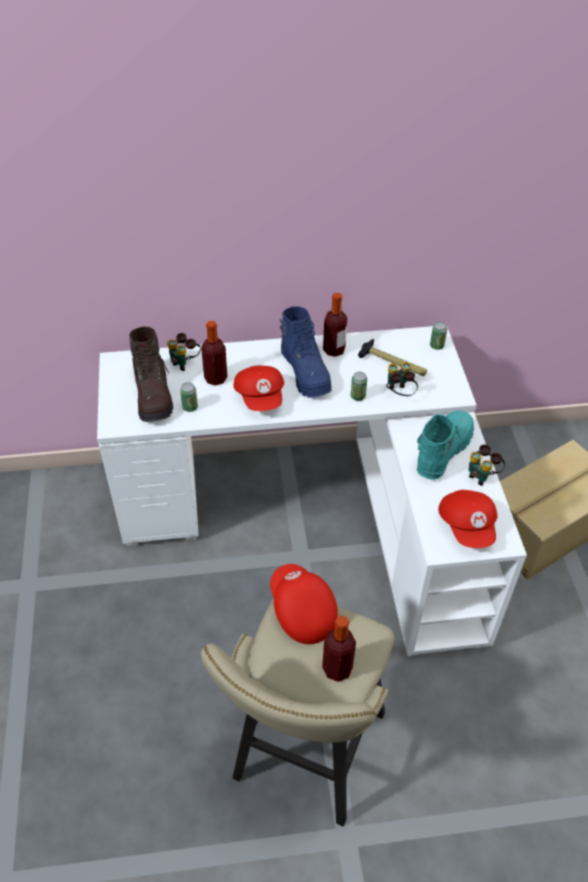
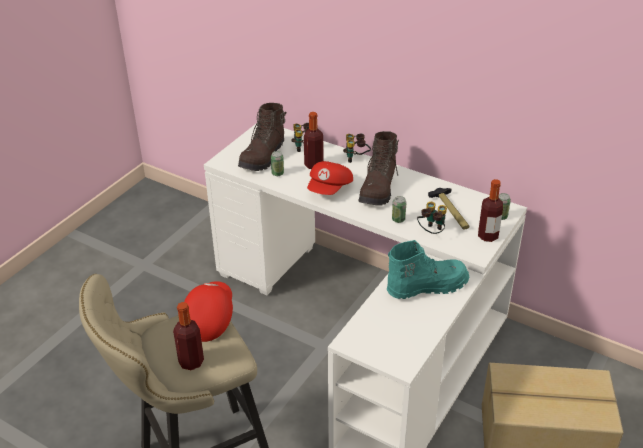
camera: 40 degrees right, 10 degrees down
blue boot [280,306,332,398] -> brown boot [358,131,399,206]
bottle [323,292,347,357] -> bottle moved to [478,179,503,242]
red cap [438,490,497,548] -> none
binoculars [468,444,505,486] -> binoculars moved to [343,134,371,163]

